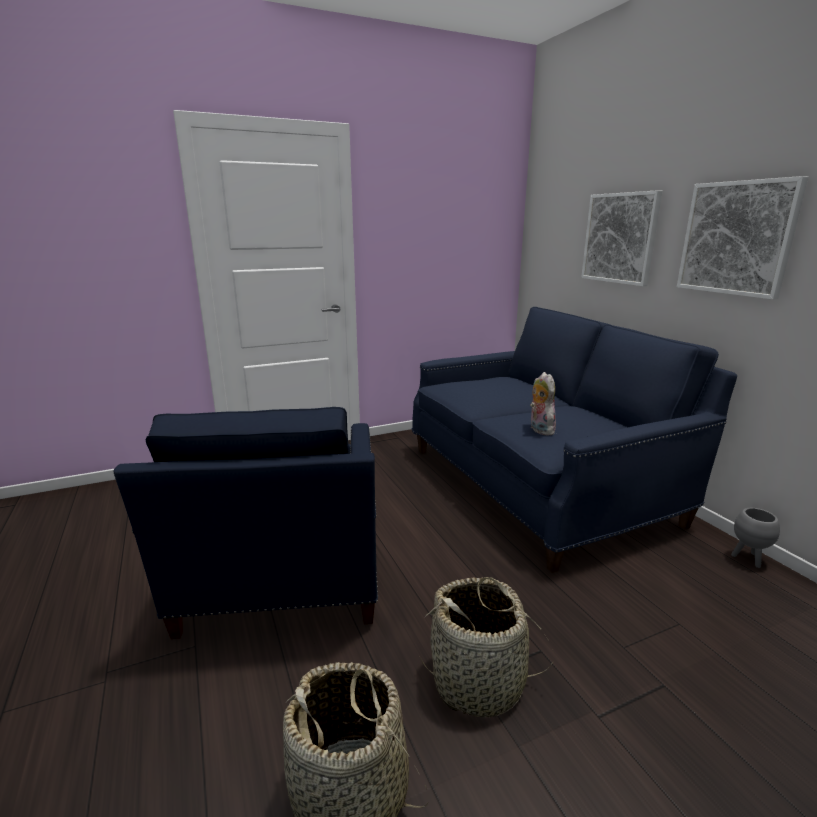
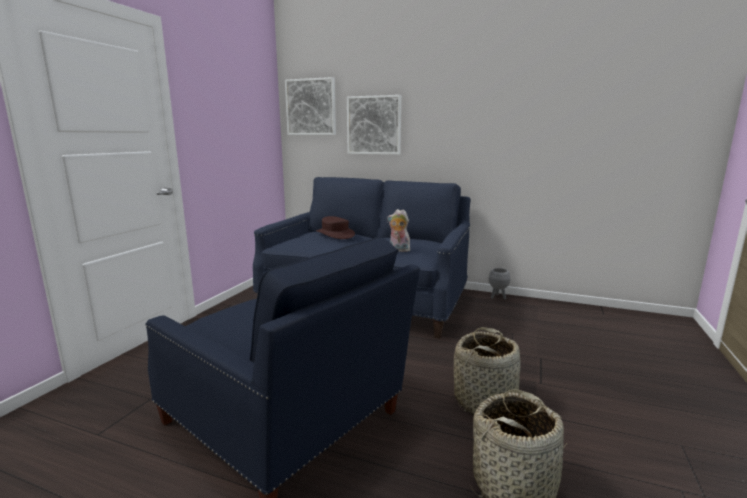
camera: 45 degrees left, 5 degrees down
picture [677,176,808,300] -> picture moved to [285,77,336,135]
none -> brown hat [316,216,355,239]

